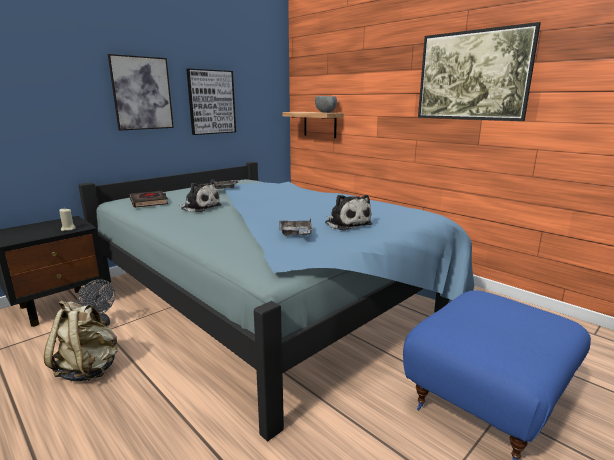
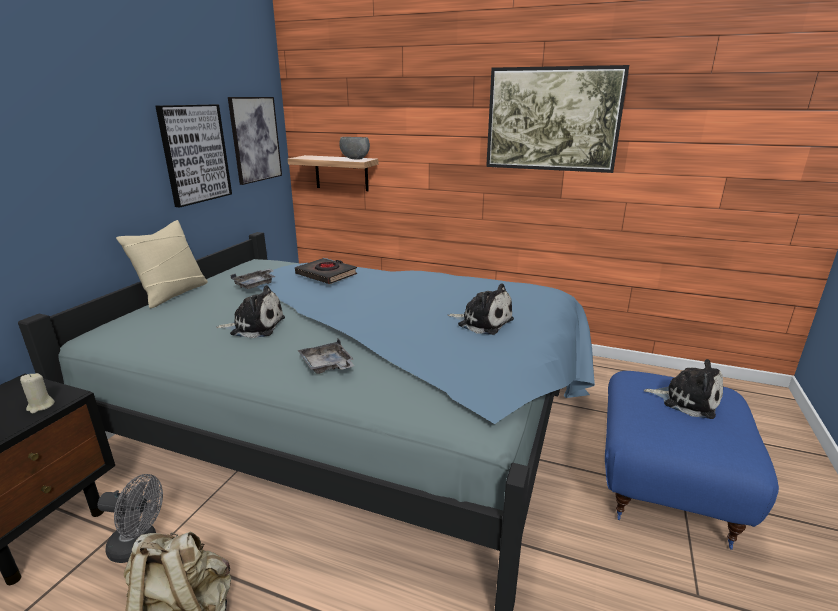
camera: 25 degrees left, 5 degrees up
picture [108,54,174,131] -> picture moved to [228,97,282,185]
black book [129,191,168,208] -> black book moved to [295,258,357,284]
grey tray [279,218,313,236] -> grey tray moved to [298,339,354,374]
none -> beige pillow [116,220,208,308]
none -> plush toy [644,359,723,419]

